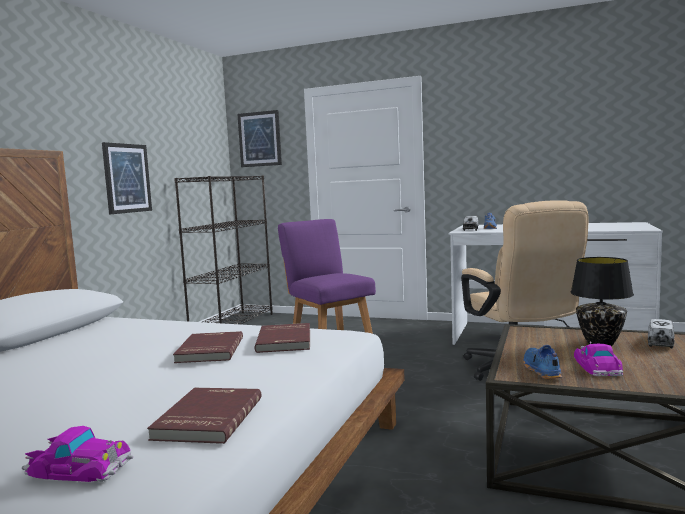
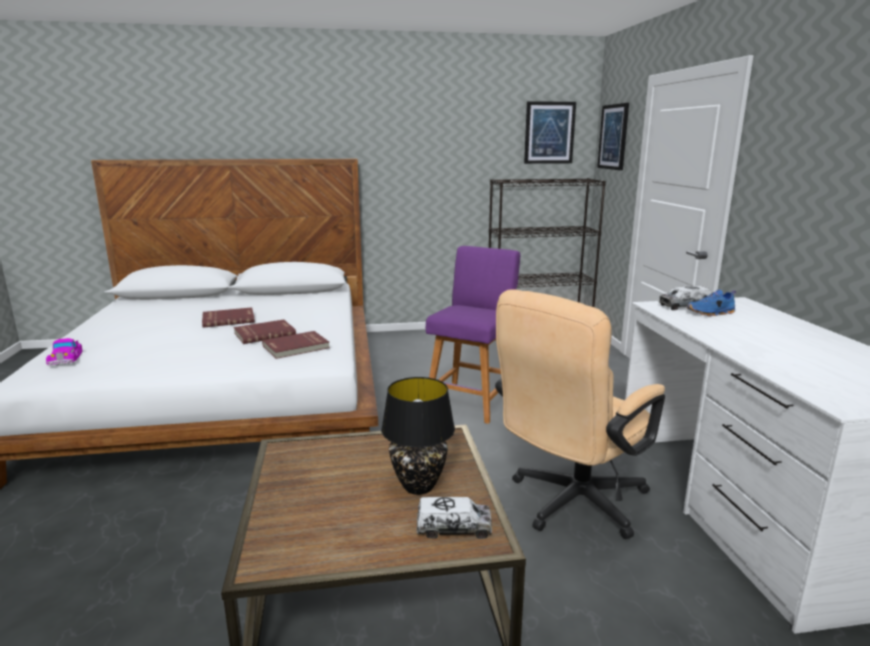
camera: 60 degrees right, 10 degrees up
picture [102,142,152,214] -> picture moved to [524,101,576,164]
red book [147,388,261,444] -> red book moved to [202,307,255,328]
blue shoe [523,345,562,379] -> none
toy car [574,341,623,376] -> none

